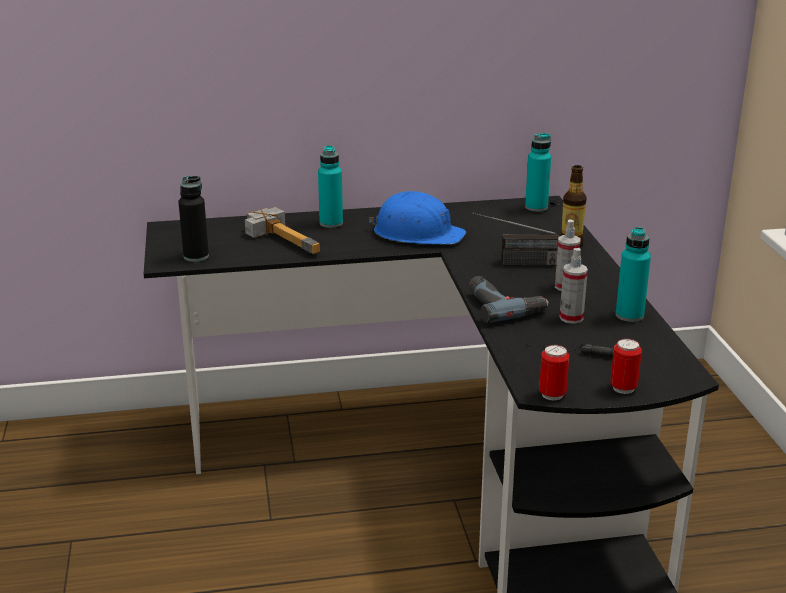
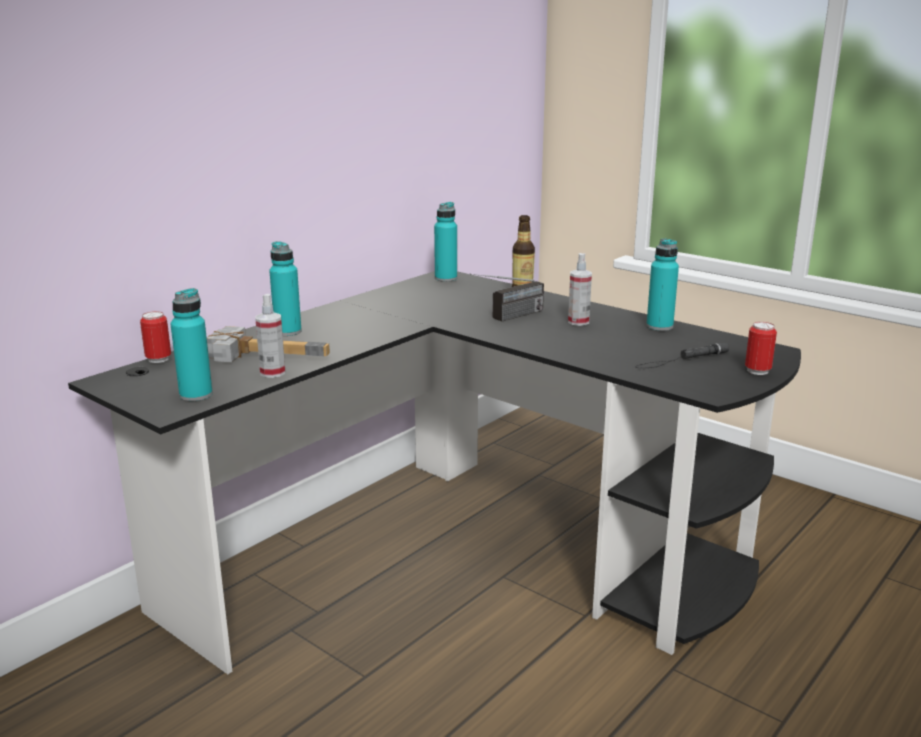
camera: 40 degrees left, 5 degrees down
black bottle [178,176,209,262] -> turquoise bottle [170,288,213,401]
blue hard hat [369,191,466,245] -> none
power drill [469,276,549,323] -> none
can [539,345,569,401] -> can moved to [140,311,171,363]
spray bottle [560,248,588,324] -> spray bottle moved to [255,294,285,378]

